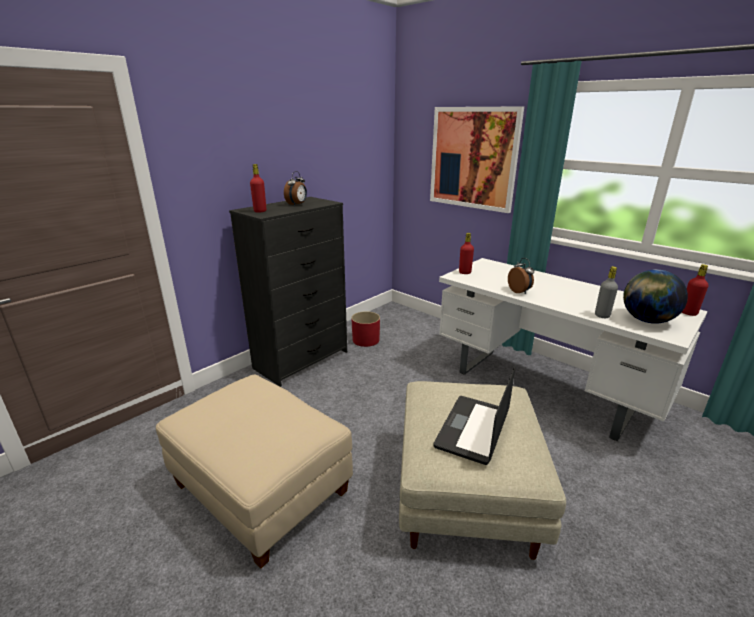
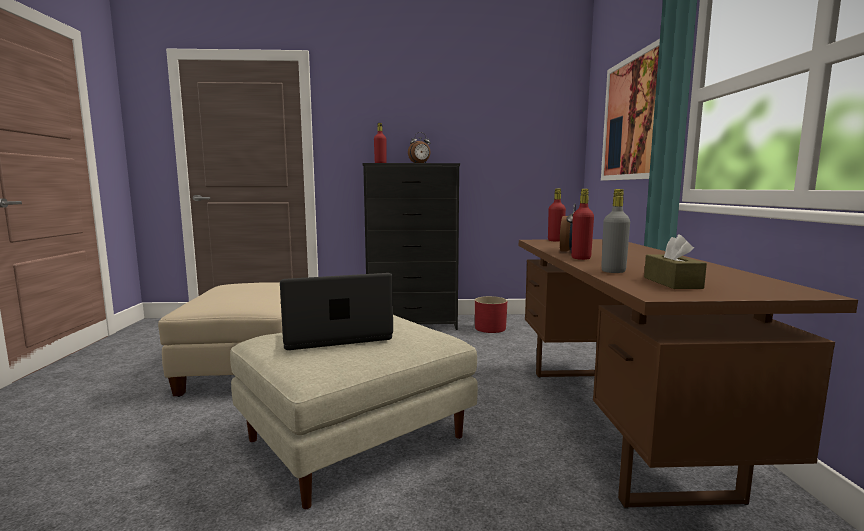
camera: 45 degrees right, 15 degrees down
white desk [439,258,708,441] -> brown desk [519,239,858,509]
globe [623,270,688,324] -> brown tissue box [644,234,707,289]
red bottle [682,264,708,316] -> red bottle moved to [571,189,594,260]

